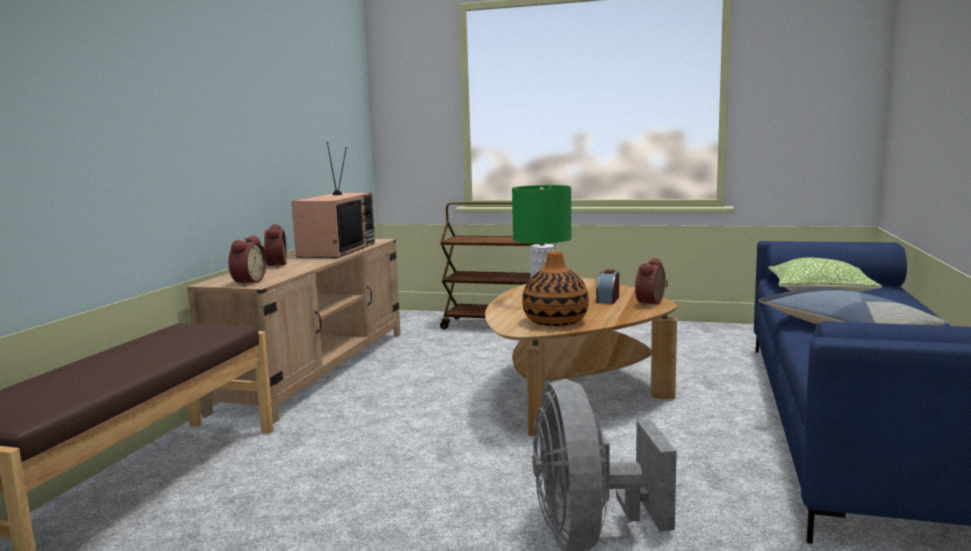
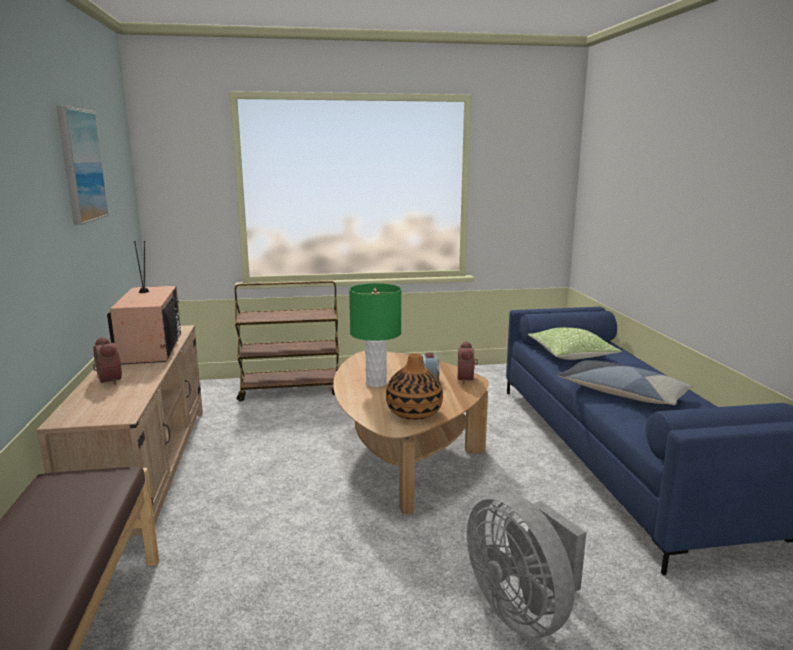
camera: 25 degrees left, 5 degrees up
alarm clock [228,235,266,286] -> none
none -> picture [56,106,109,225]

